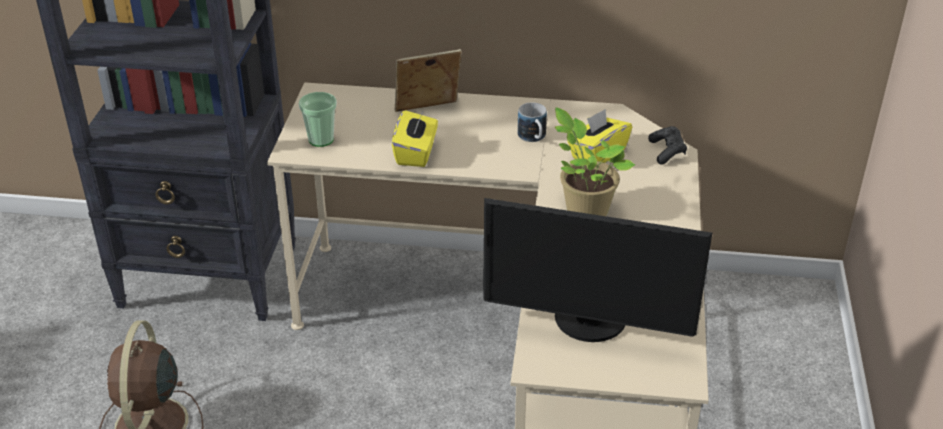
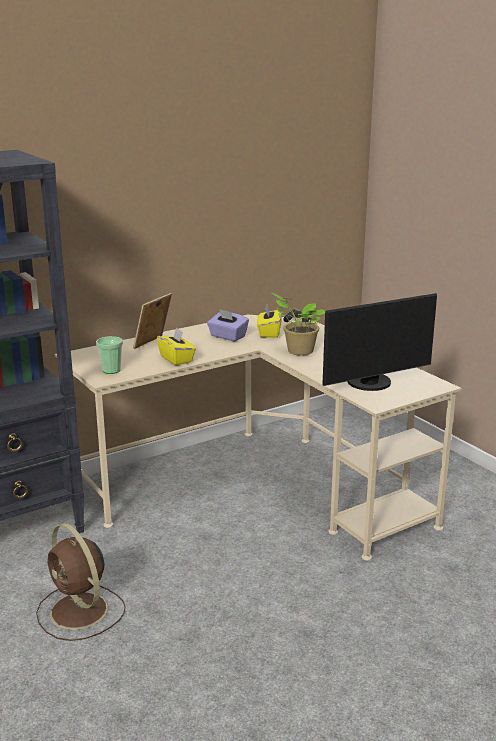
camera: 40 degrees left, 15 degrees down
mug [517,102,547,142] -> purple tissue box [207,309,249,341]

